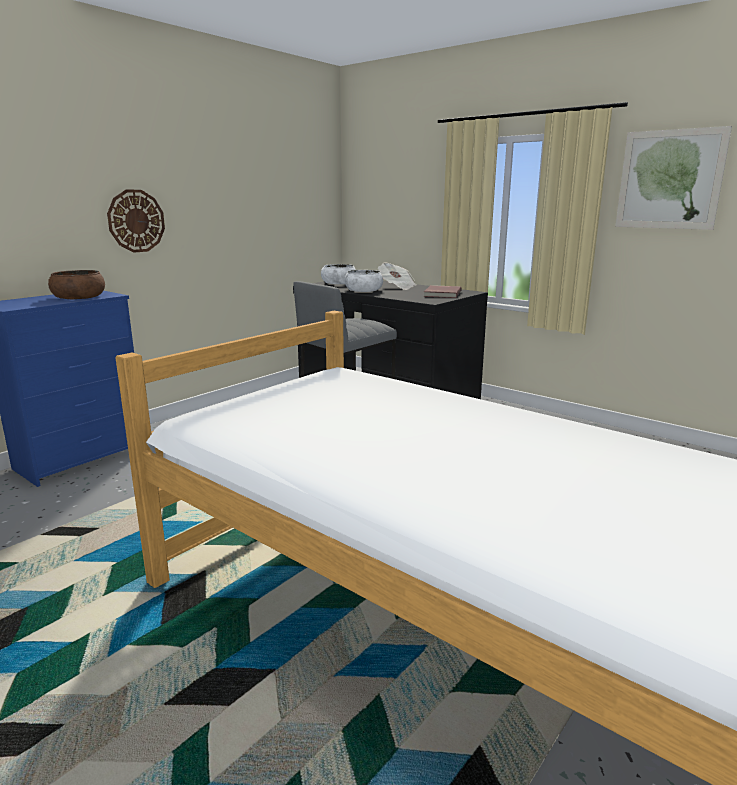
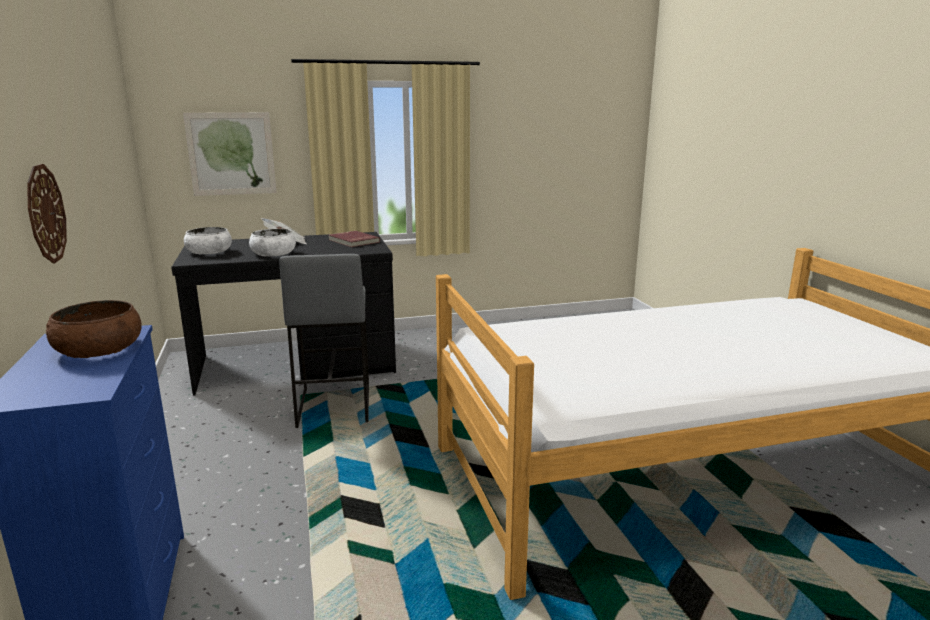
camera: 55 degrees left, 0 degrees up
picture [615,126,732,230] -> picture moved to [183,112,277,196]

